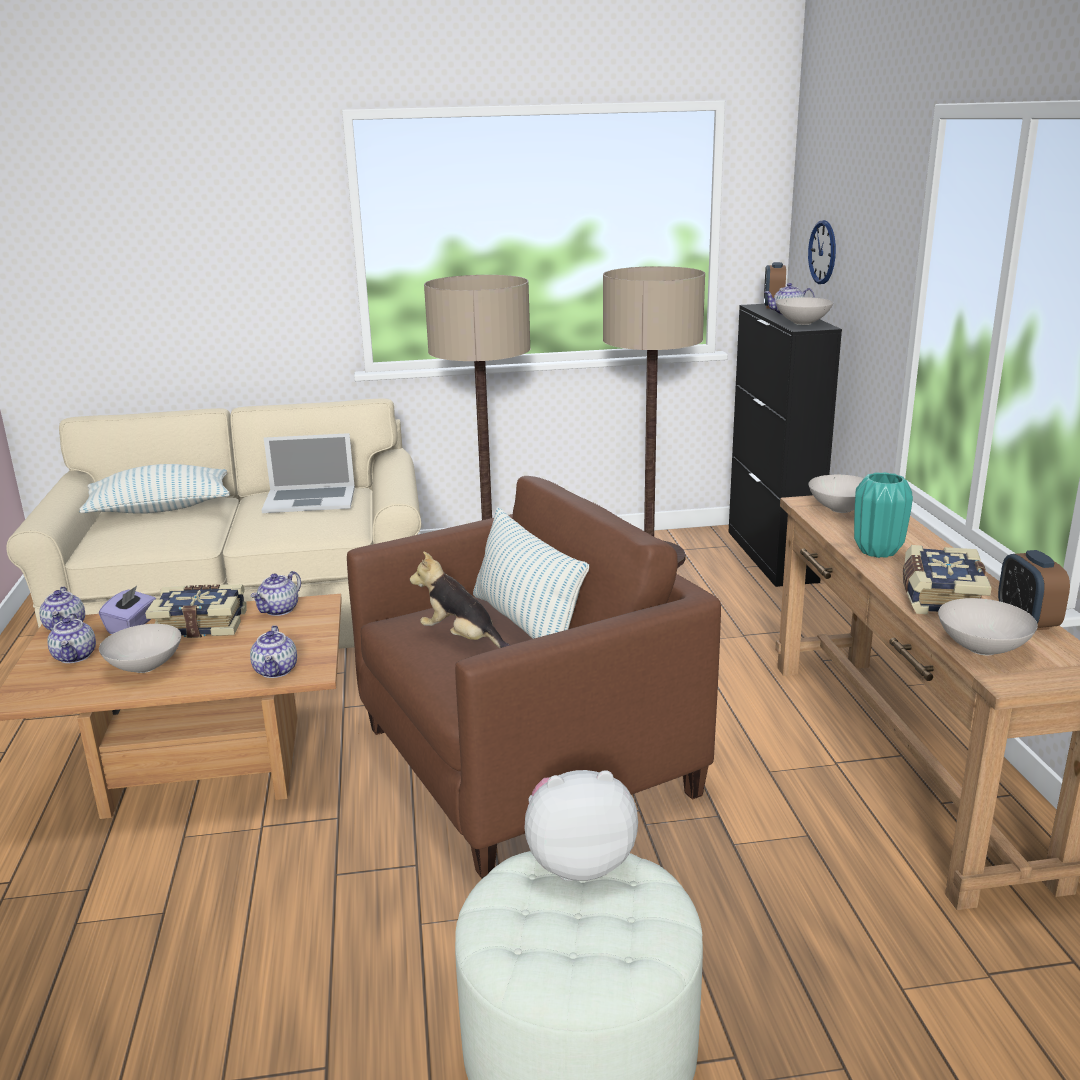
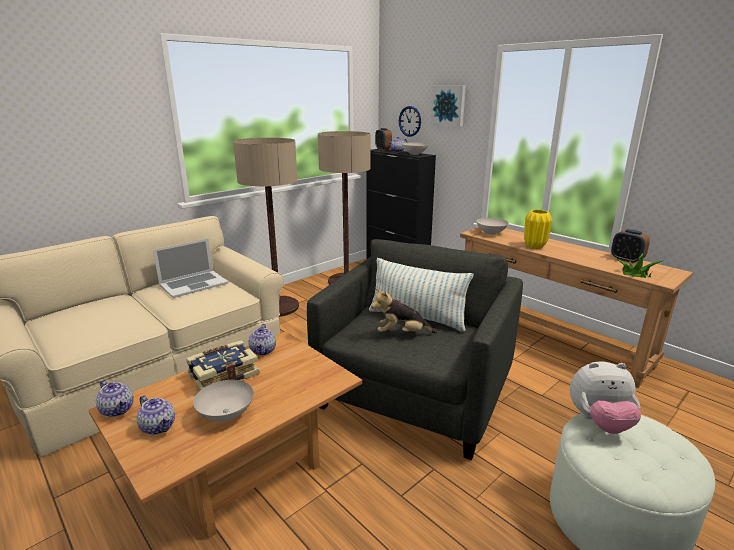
camera: 35 degrees left, 0 degrees up
pillow [79,464,230,514] -> none
purple tissue box [99,586,156,634] -> none
teapot [250,625,297,678] -> none
brown armchair [347,476,721,879] -> grey armchair [307,239,523,460]
plush toy [525,770,638,881] -> plush toy turned 135 degrees counterclockwise [570,361,641,434]
turquoise vase [854,472,913,558] -> yellow vase [524,210,552,249]
book [903,545,992,614] -> none
white bowl [938,598,1038,655] -> potted plant [614,253,665,278]
none -> picture [431,86,466,126]

